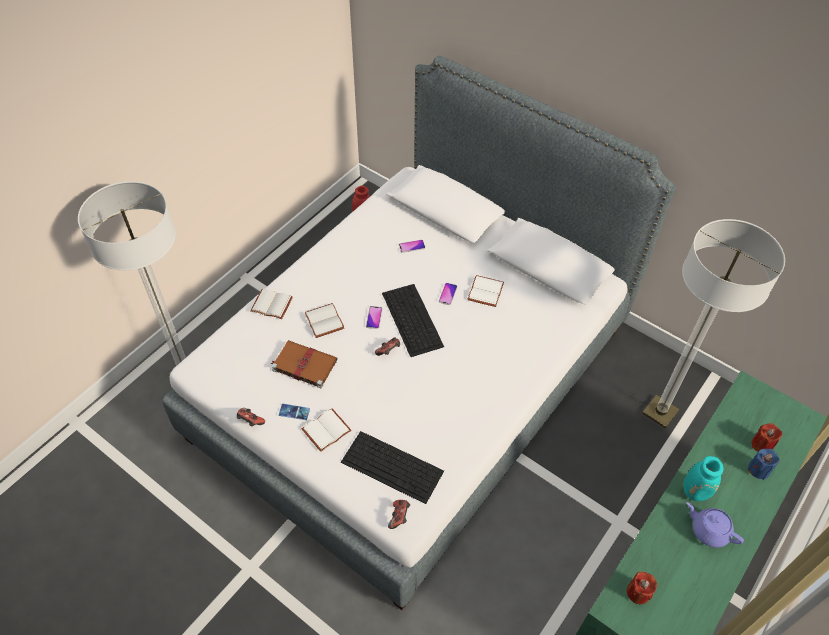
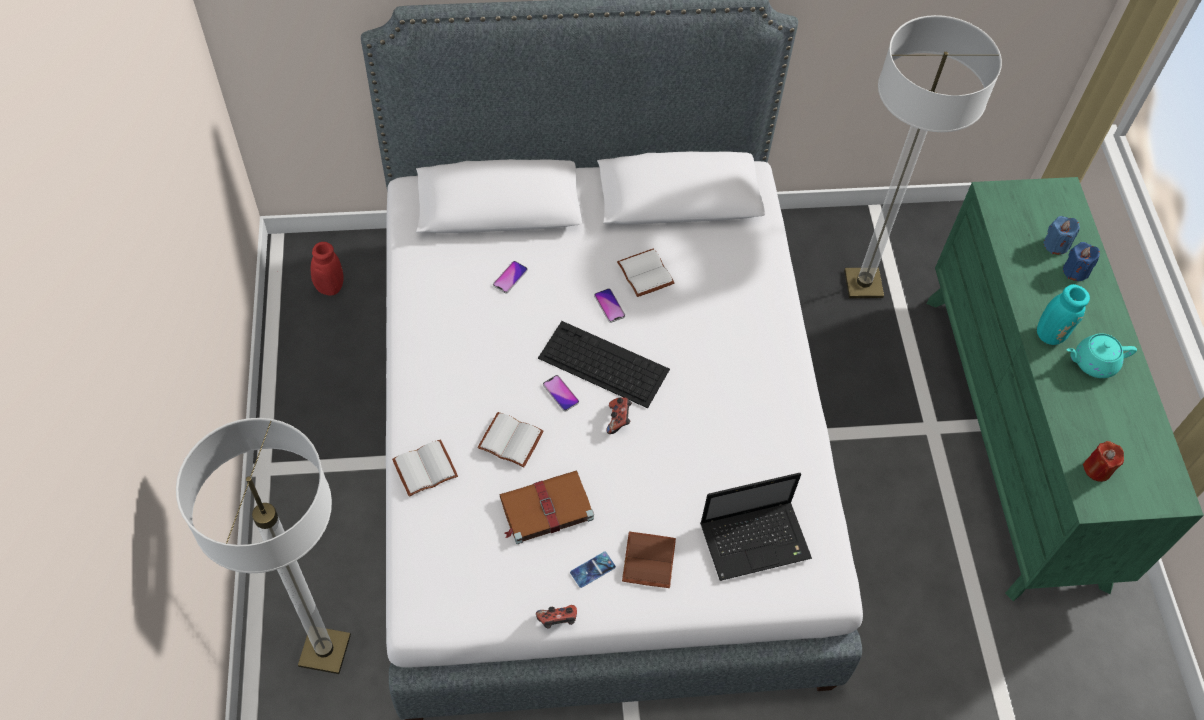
camera: 45 degrees left, 5 degrees up
white book [302,408,352,452] -> brown book [622,532,676,588]
keyboard [341,431,444,504] -> laptop [700,473,812,581]
game controller [388,500,410,529] -> none
purple teapot [686,502,744,548] -> turquoise teapot [1067,333,1137,378]
red candle [752,423,783,452] -> blue candle [1044,216,1080,255]

